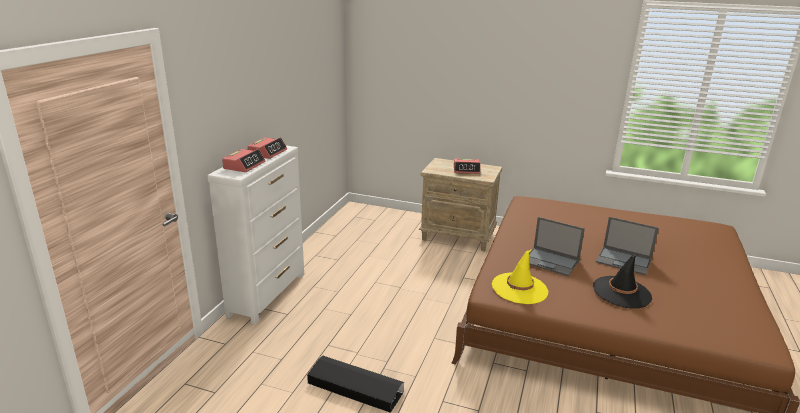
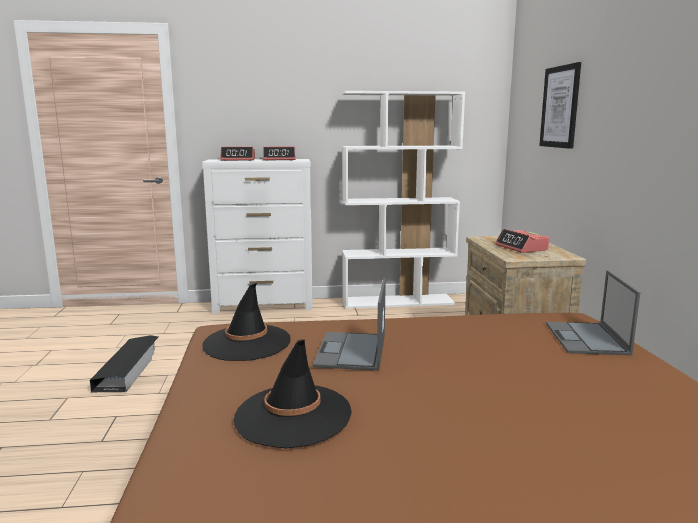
camera: 65 degrees right, 10 degrees down
yellow hat [492,249,548,304] -> black hat [202,283,290,361]
laptop [596,217,659,275] -> laptop moved to [546,270,640,355]
none -> white bookcase [342,91,465,309]
none -> picture [539,62,581,149]

